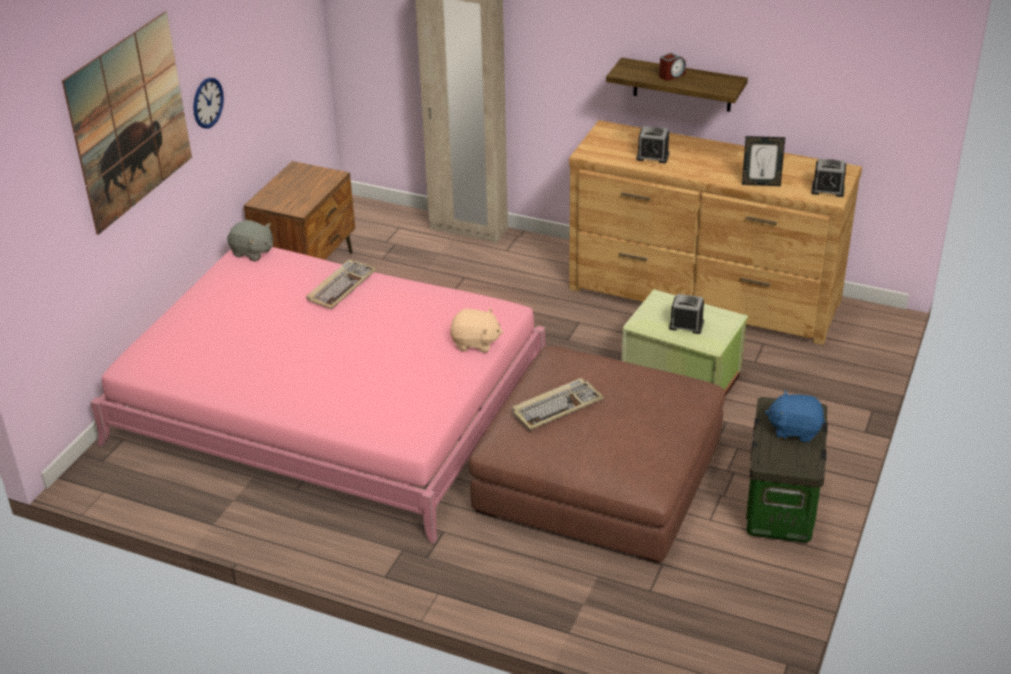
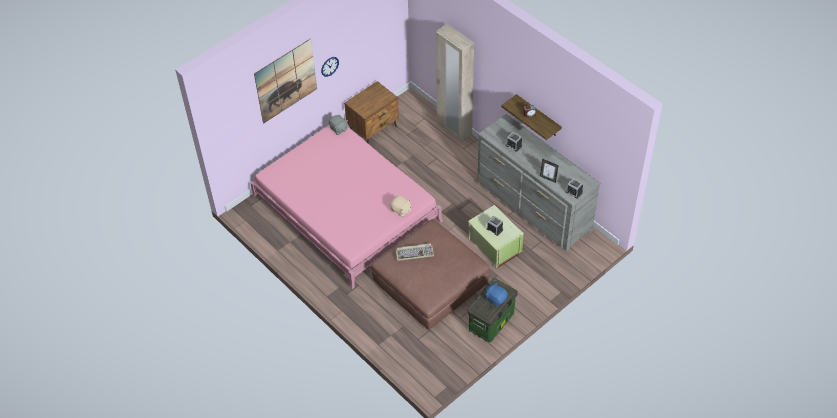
camera: 25 degrees right, 15 degrees up
keyboard [306,260,377,309] -> none
brown dresser [569,120,862,345] -> grey dresser [477,114,600,251]

